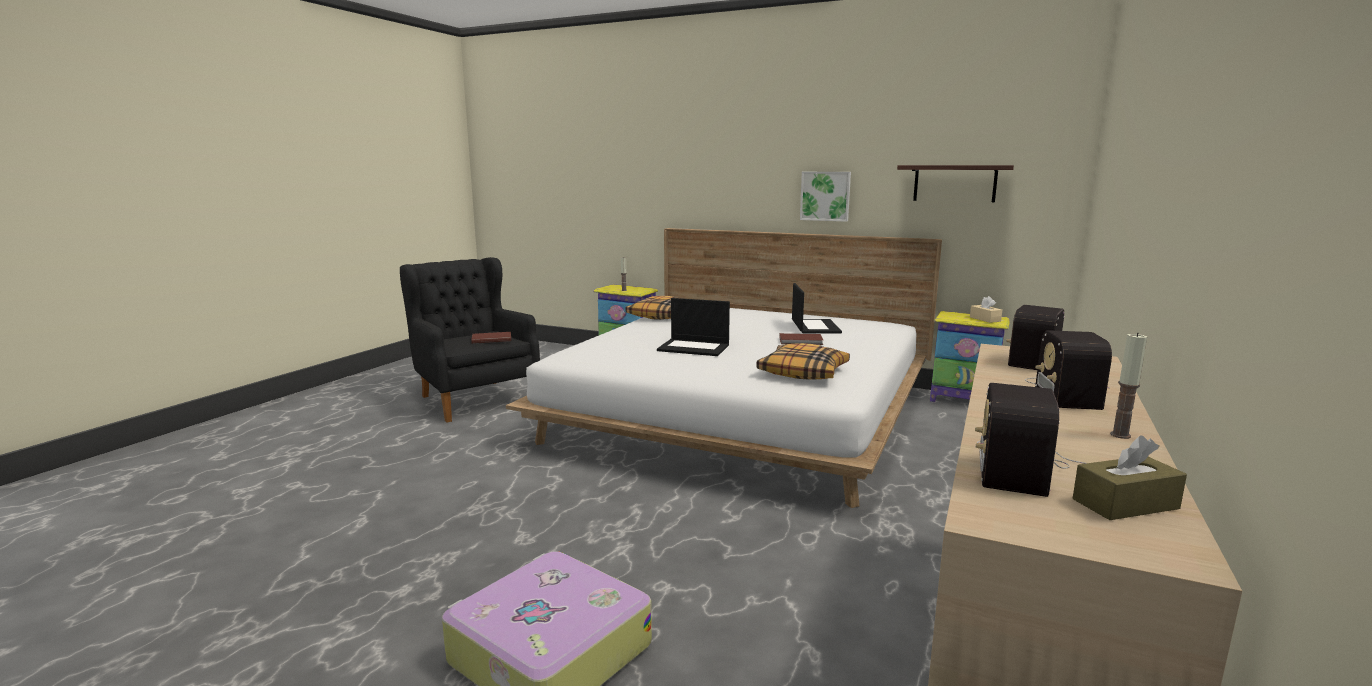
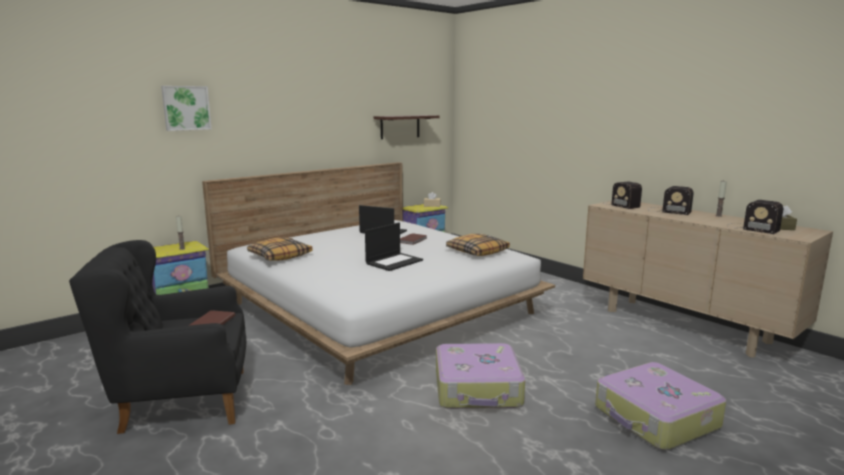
camera: 65 degrees left, 0 degrees up
picture [800,172,851,222] -> picture moved to [161,86,212,131]
none -> suitcase [436,343,525,409]

